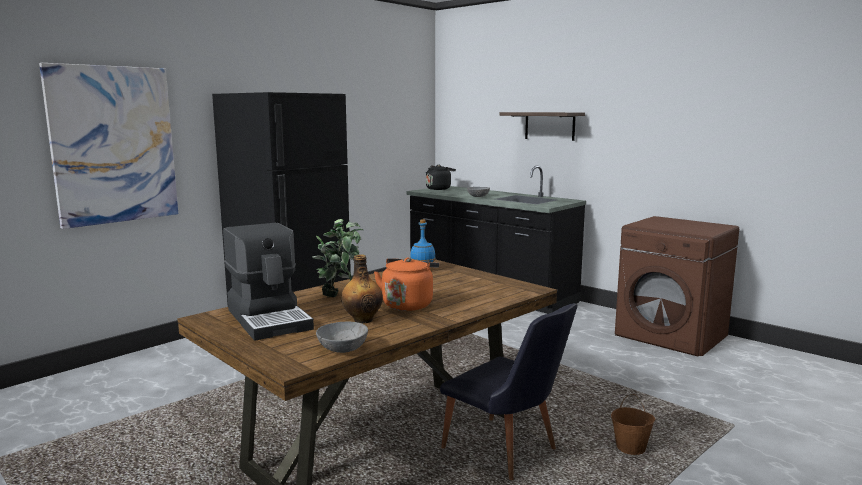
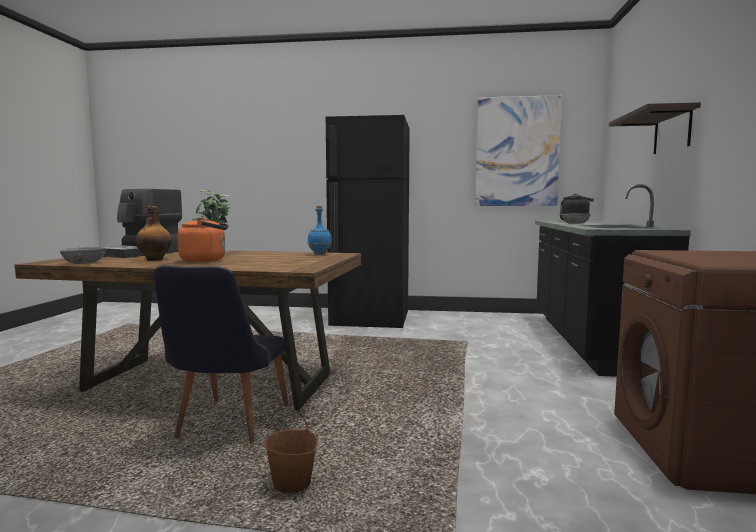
camera: 55 degrees right, 5 degrees down
picture [39,63,178,229] -> picture moved to [475,95,562,206]

